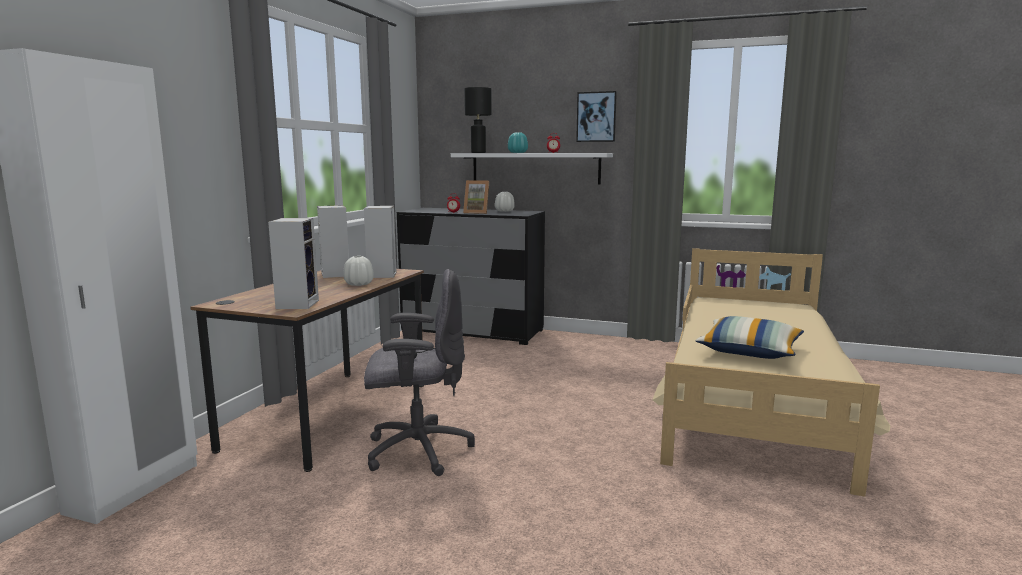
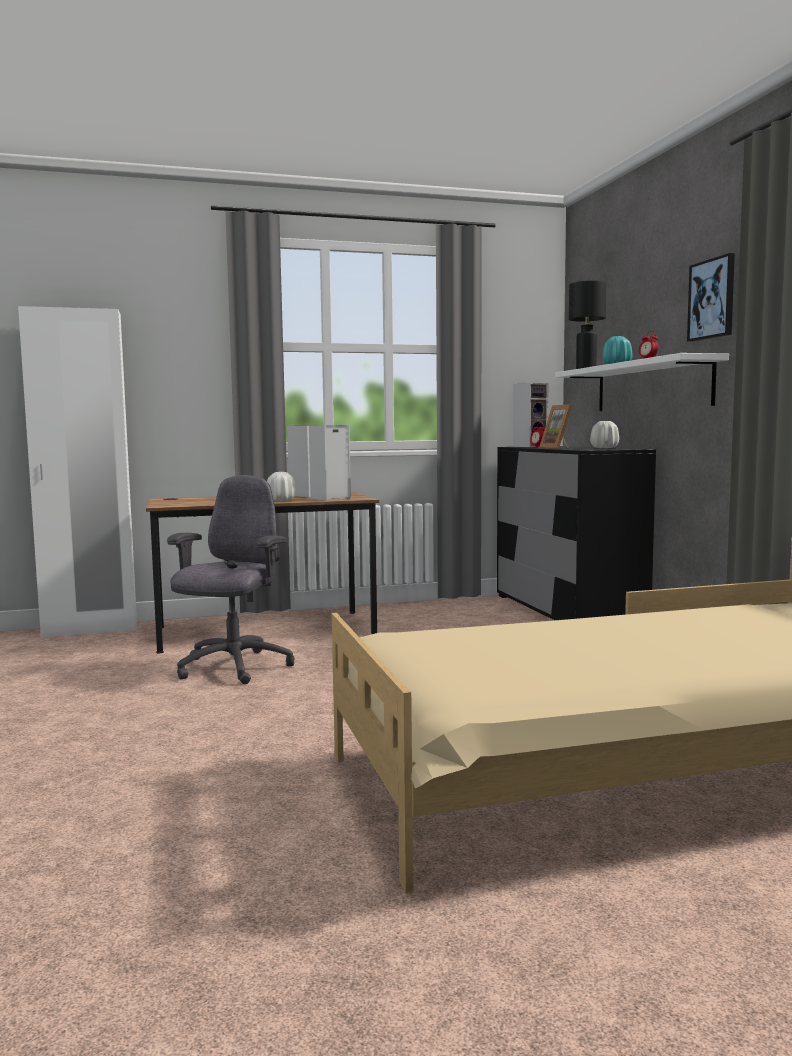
camera: 55 degrees right, 5 degrees down
speaker [268,218,319,309] -> speaker moved to [513,383,548,447]
grey office chair [364,269,475,476] -> grey office chair turned 120 degrees counterclockwise [167,475,295,684]
pillow [695,316,804,359] -> none

